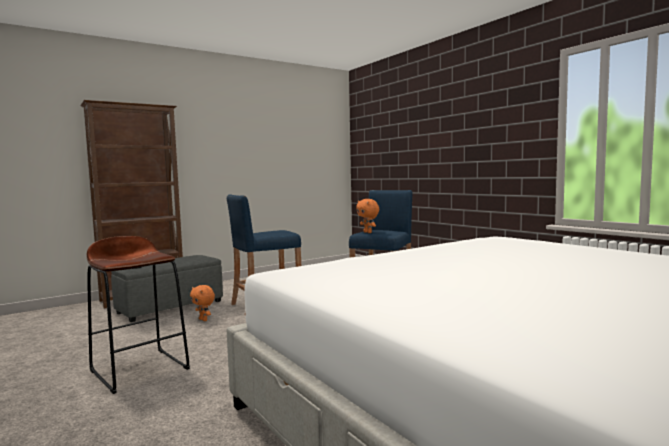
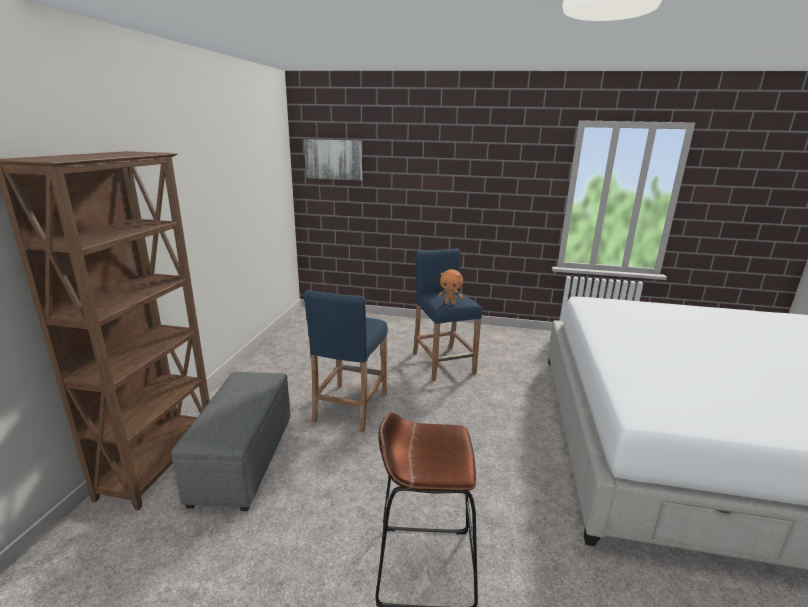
camera: 45 degrees left, 15 degrees up
orange plush toy [190,285,215,321] -> none
none -> picture [304,139,362,181]

